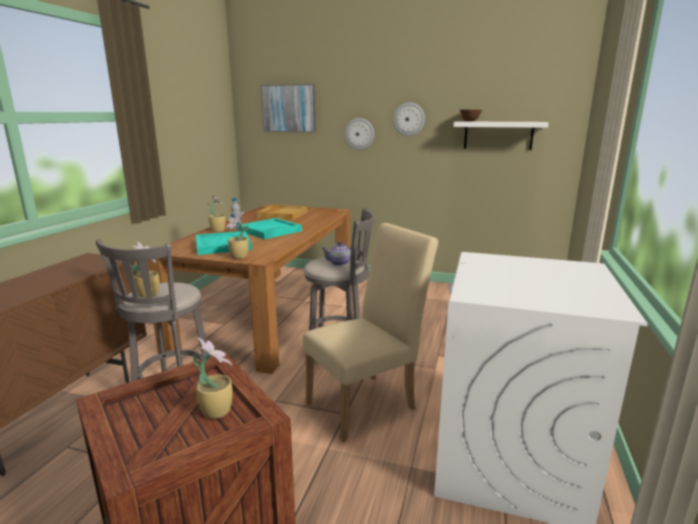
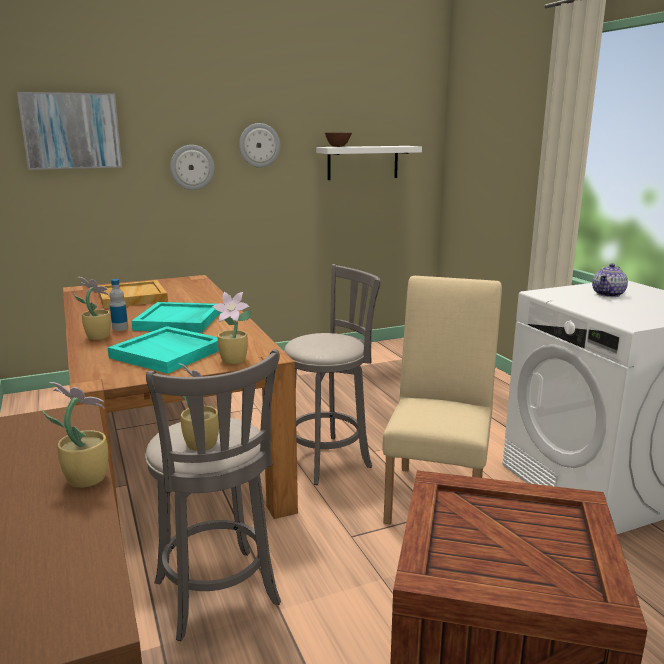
camera: 40 degrees left, 0 degrees up
potted plant [193,337,233,419] -> potted plant moved to [42,382,108,488]
teapot [321,242,358,266] -> teapot moved to [592,263,628,297]

